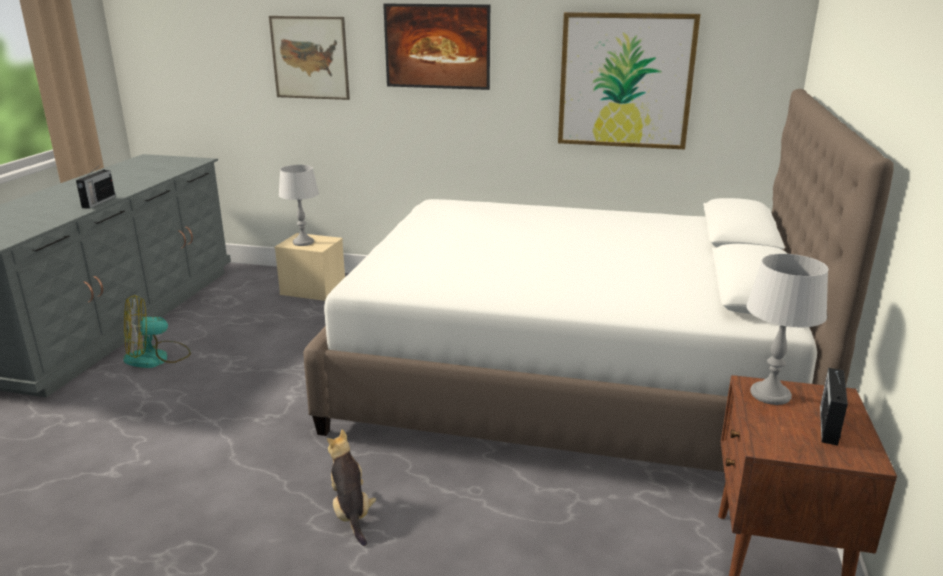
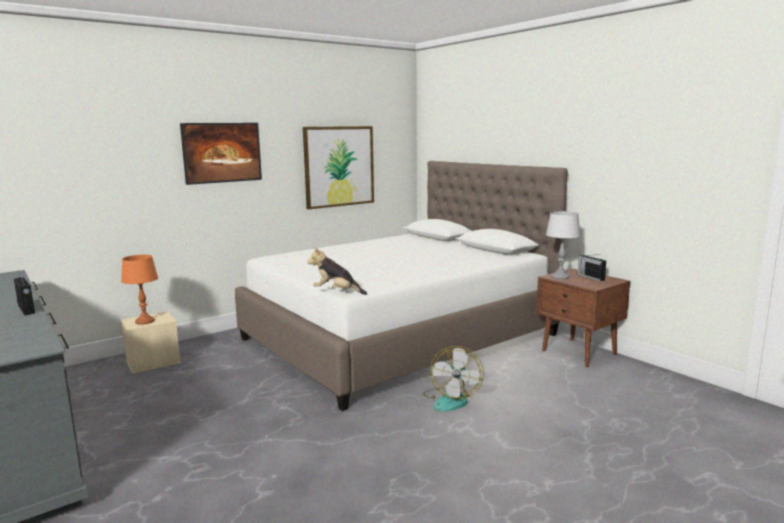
camera: 50 degrees left, 10 degrees down
fan [123,295,191,368] -> fan moved to [423,346,484,412]
picture [269,16,350,100] -> none
grey table lamp [279,165,319,246] -> orange table lamp [121,255,158,325]
plush toy [327,429,376,546] -> plush toy moved to [307,247,367,295]

